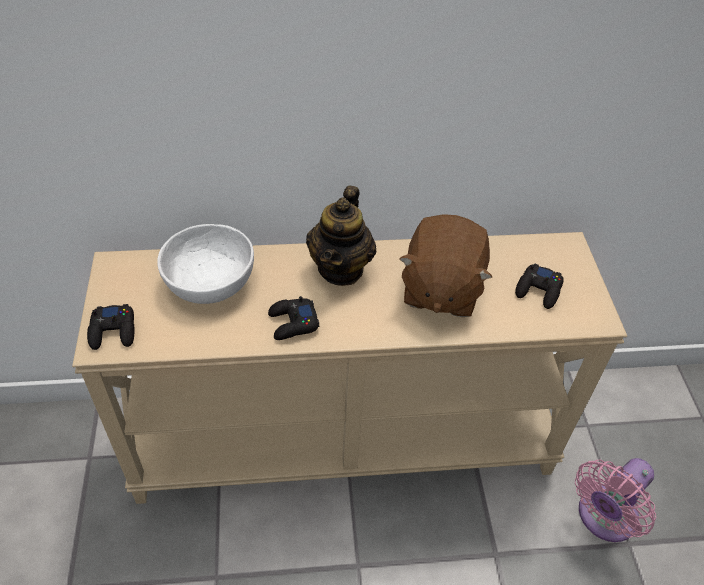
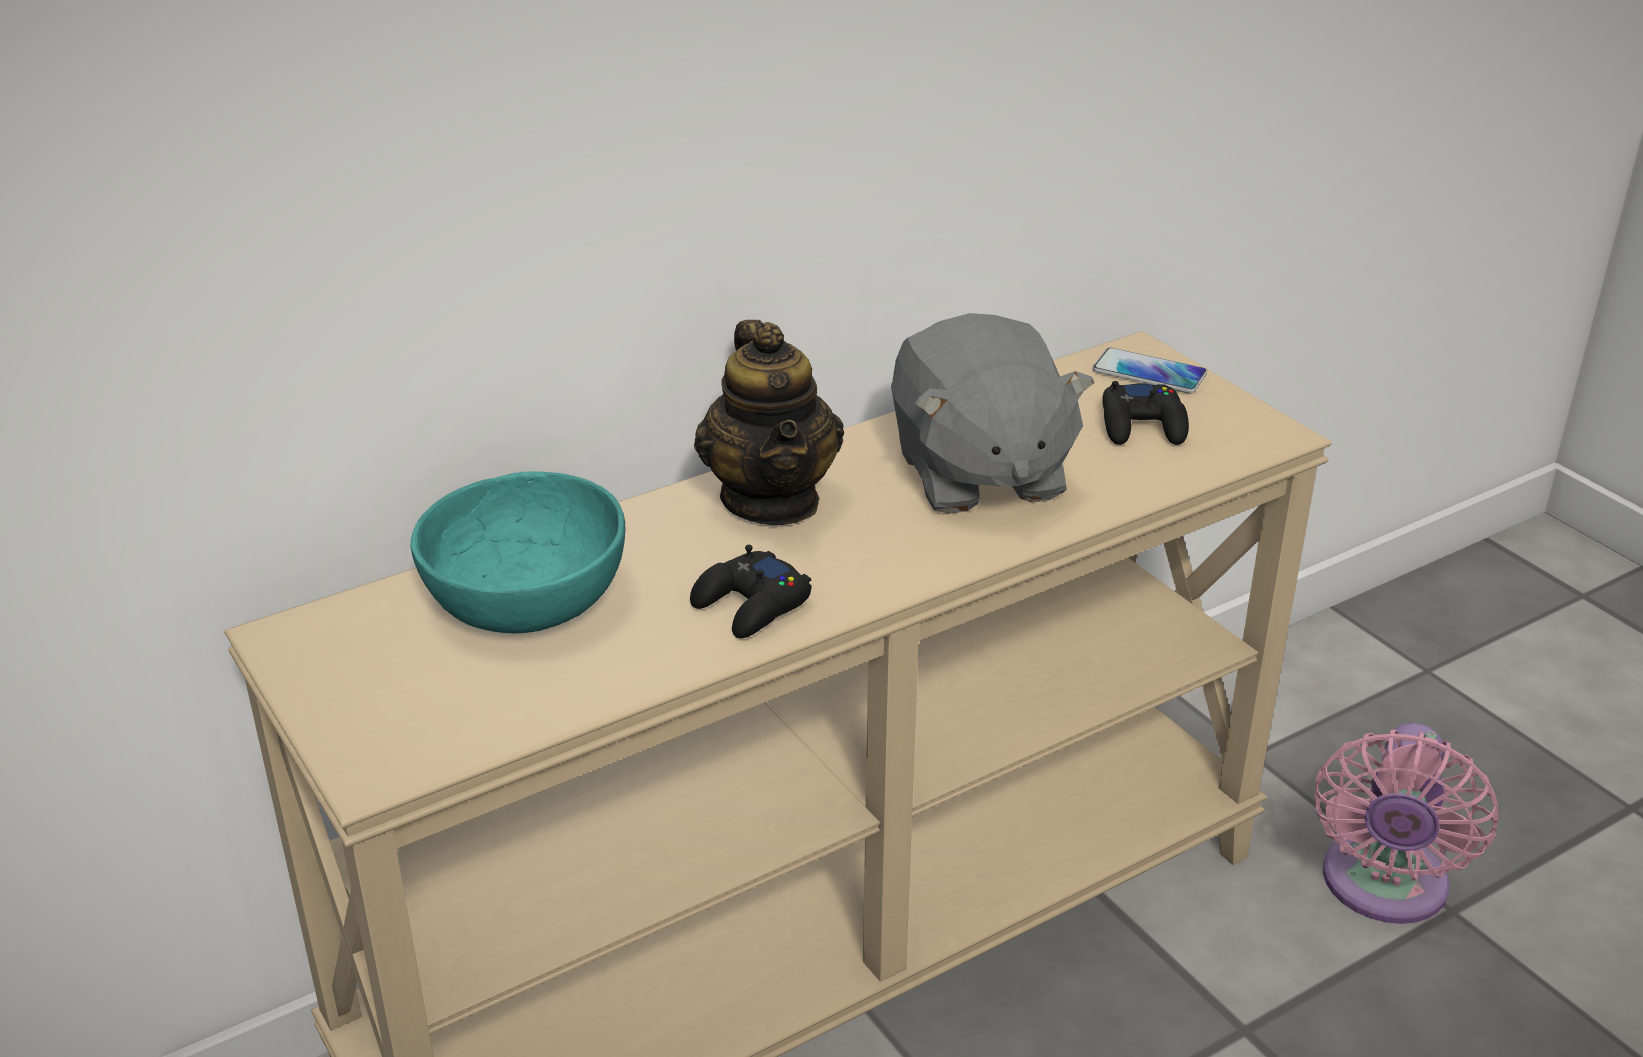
camera: 25 degrees left, 15 degrees down
black game controller [87,304,134,350] -> none
white bowl [157,224,254,304] -> turquoise bowl [411,471,625,633]
brown plush toy [399,214,492,317] -> grey plush toy [891,313,1095,514]
none -> phone [1093,348,1207,394]

